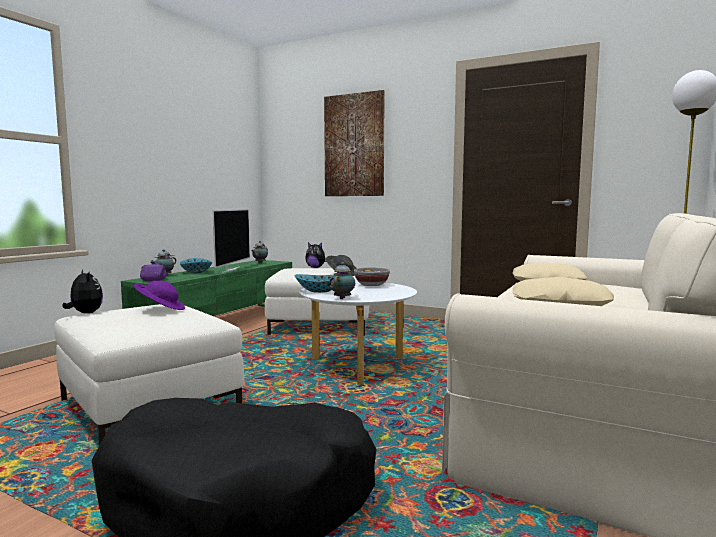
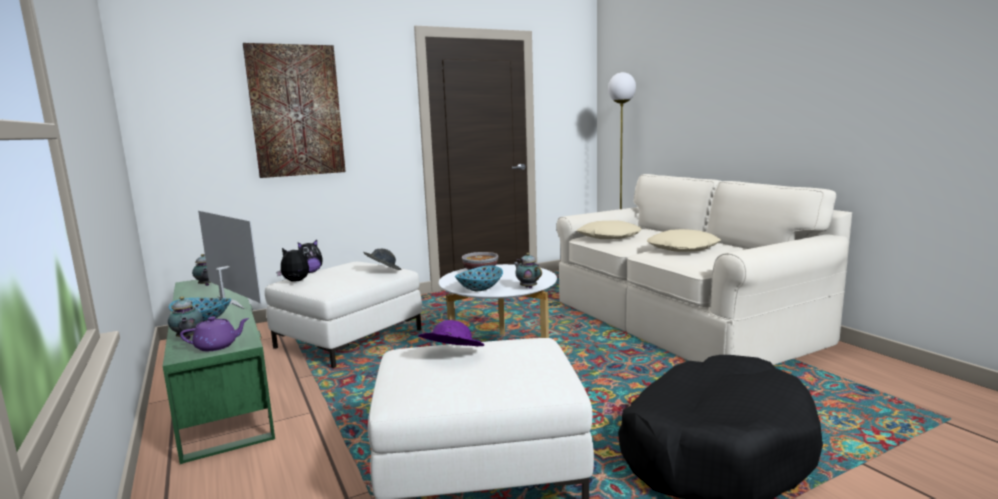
camera: 55 degrees left, 5 degrees up
plush toy [62,269,103,313] -> plush toy moved to [276,247,309,282]

